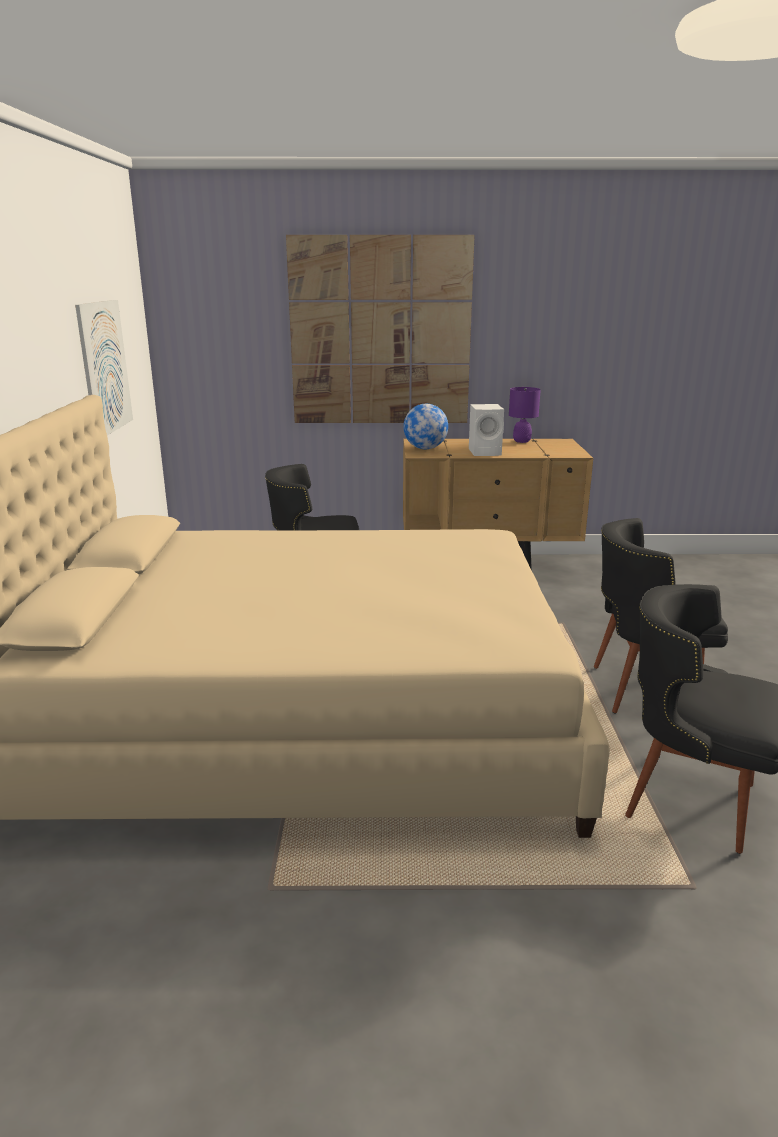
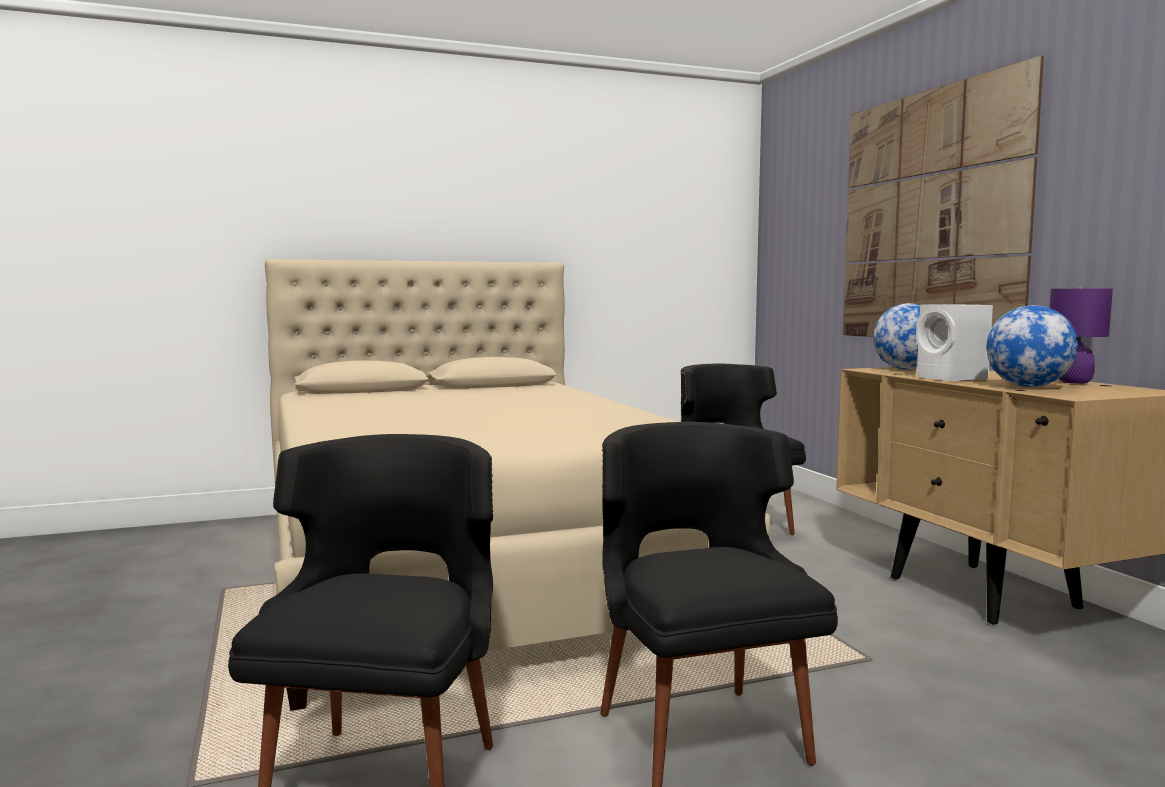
camera: 70 degrees right, 15 degrees down
picture [75,300,133,435] -> none
none -> globe [986,305,1078,387]

